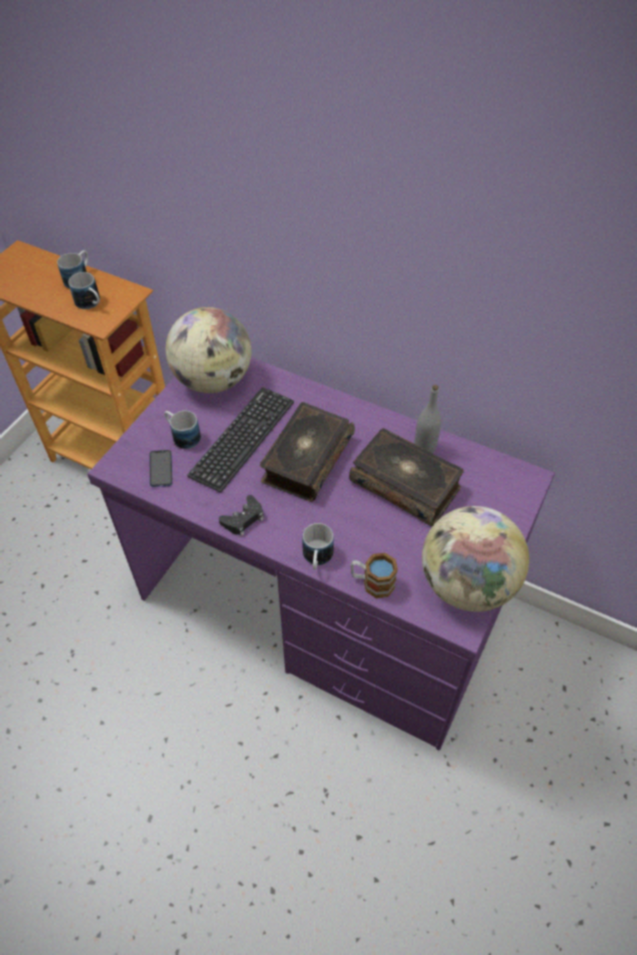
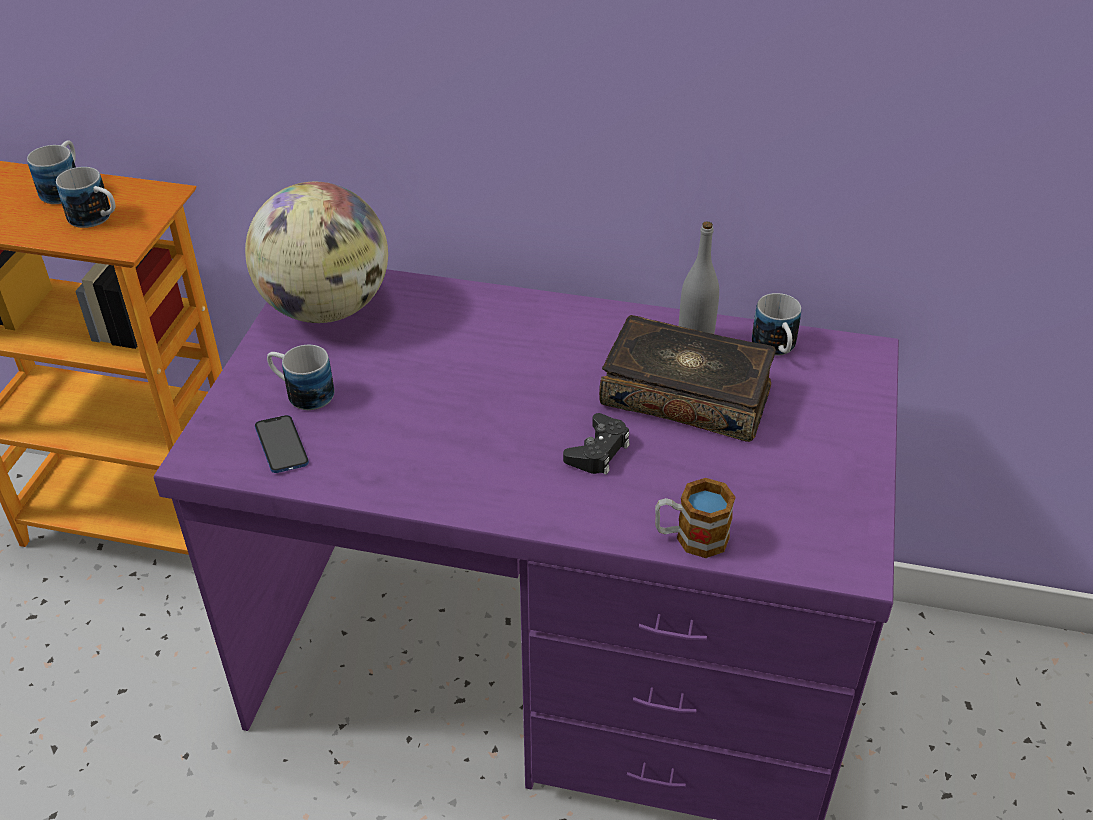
camera: 15 degrees left, 10 degrees down
keyboard [187,387,294,493] -> none
black game controller [219,495,264,536] -> black game controller moved to [563,413,630,474]
book [260,402,355,502] -> none
mug [302,523,334,570] -> mug moved to [752,293,801,356]
globe [422,506,529,612] -> none

